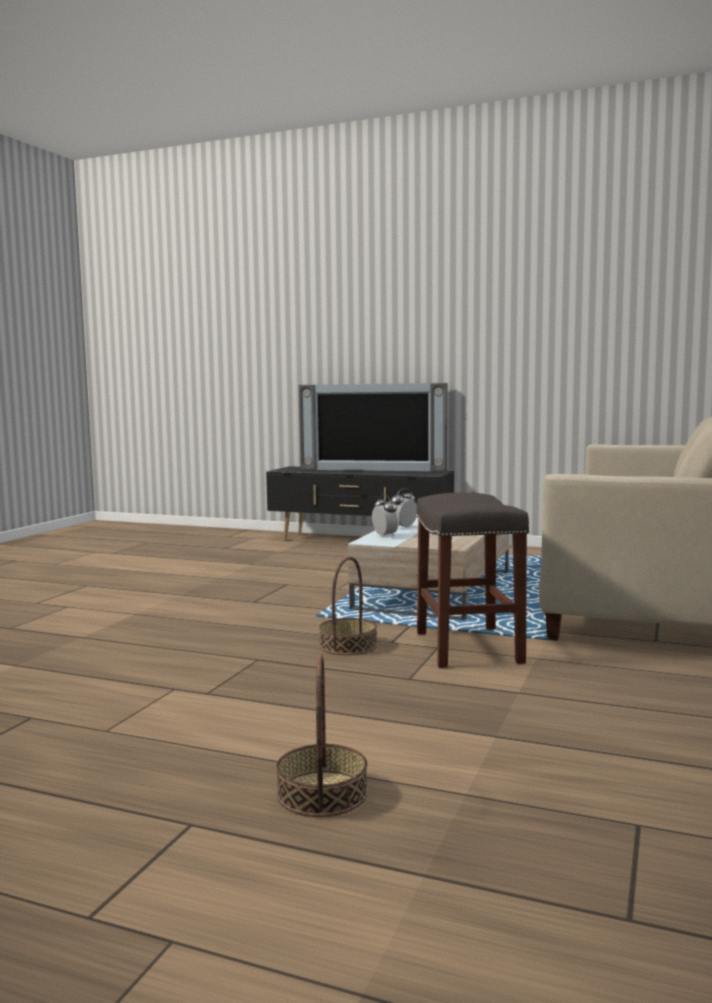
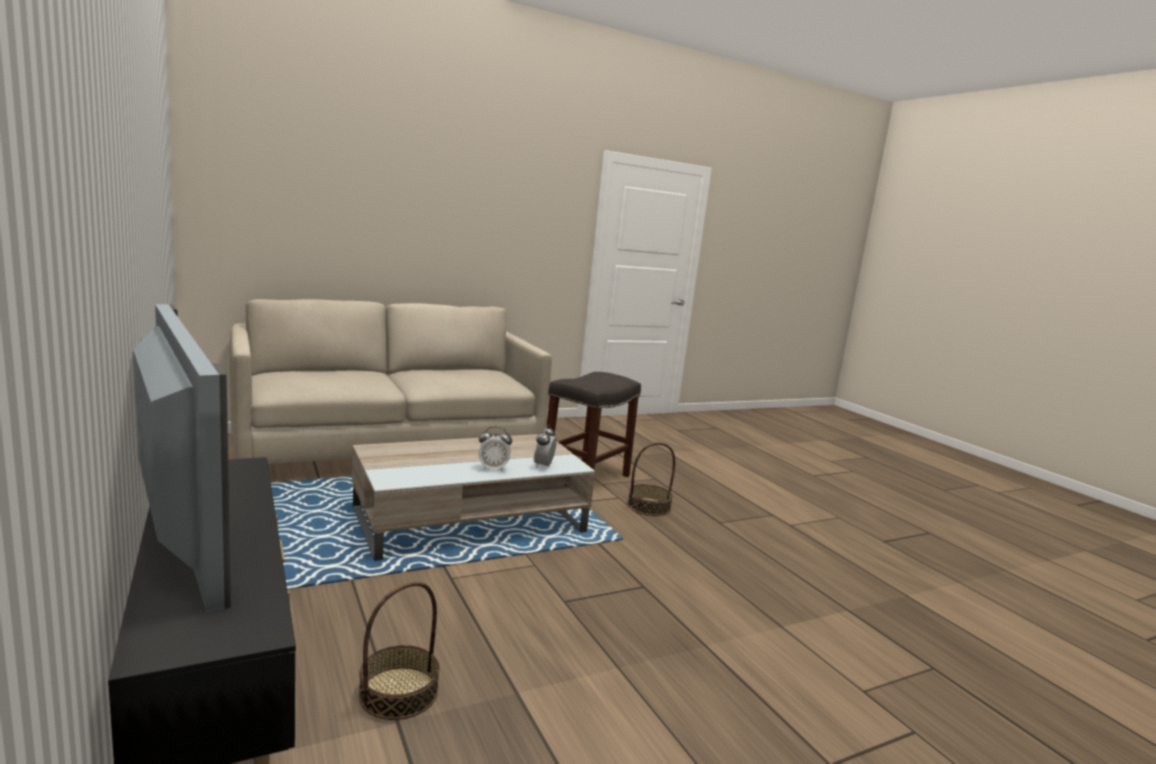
camera: 140 degrees left, 5 degrees up
basket [276,655,368,817] -> basket moved to [358,582,440,720]

